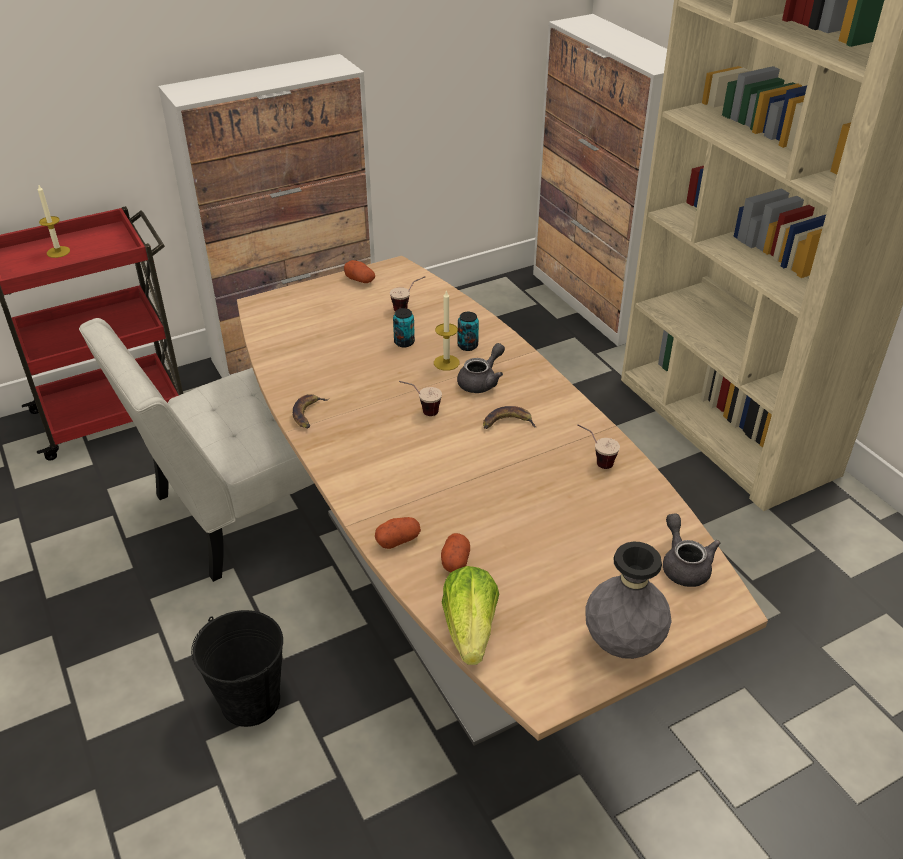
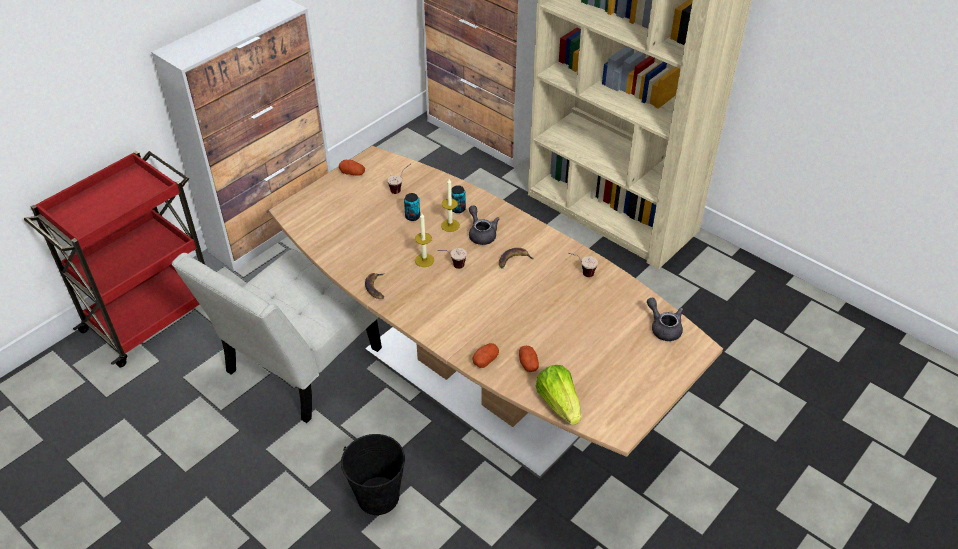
camera: 20 degrees left, 5 degrees up
candle [38,185,70,258] -> candle moved to [415,213,434,267]
grey teapot [457,343,505,393] -> grey teapot turned 45 degrees counterclockwise [469,205,500,245]
grey vase [585,542,672,659] -> none

